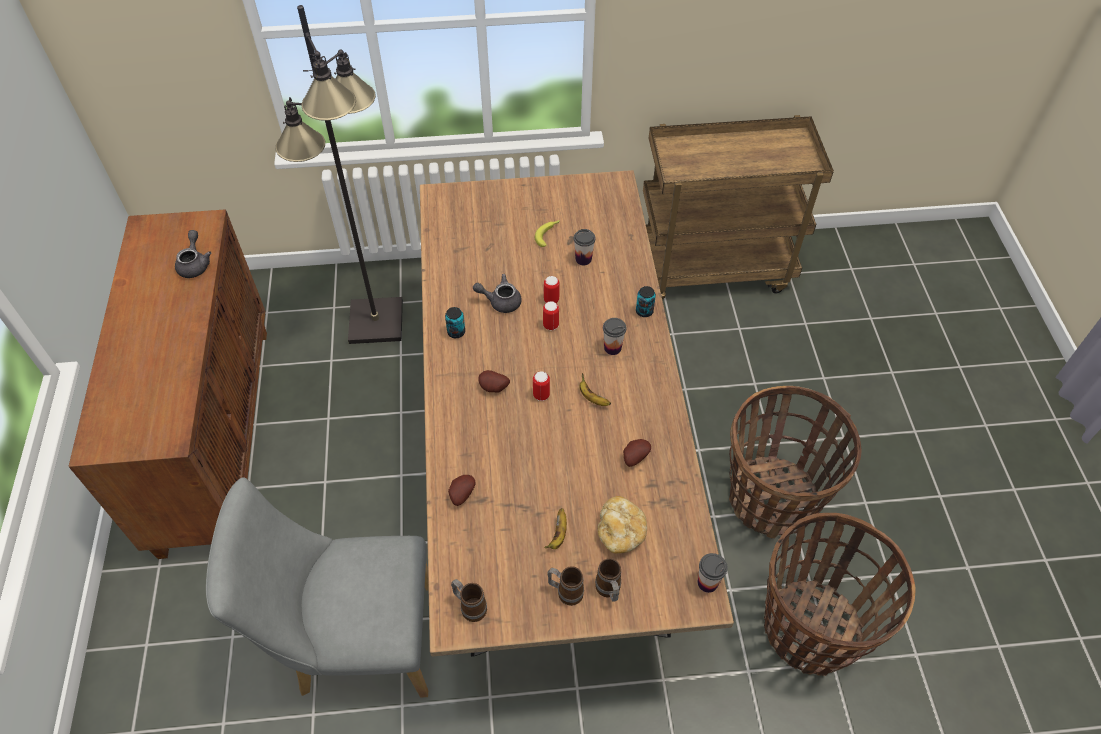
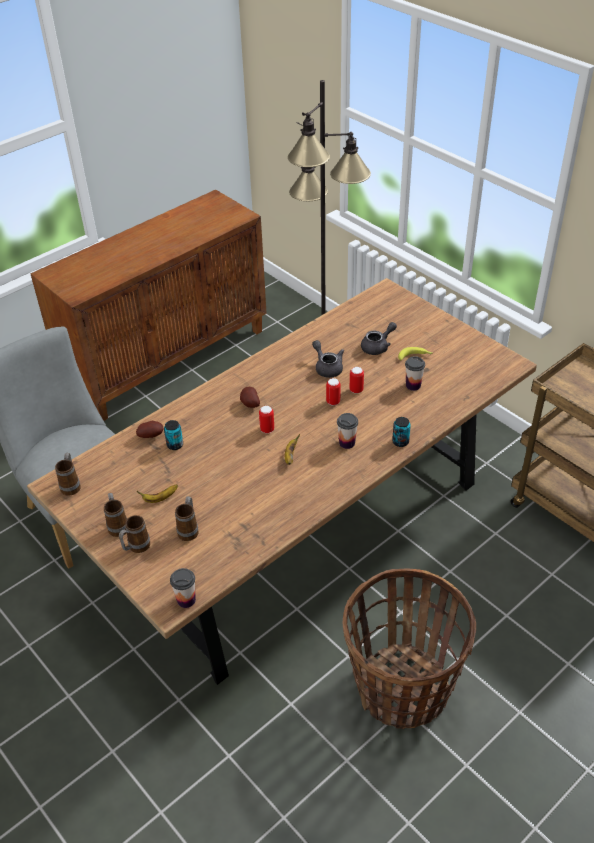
camera: 55 degrees right, 10 degrees down
grey teapot [175,230,212,278] -> grey teapot moved to [361,322,397,355]
can [445,307,465,338] -> can moved to [164,420,183,450]
bread [598,496,647,554] -> mug [175,496,199,541]
potato [623,439,651,467] -> none
basket [764,513,916,676] -> none

